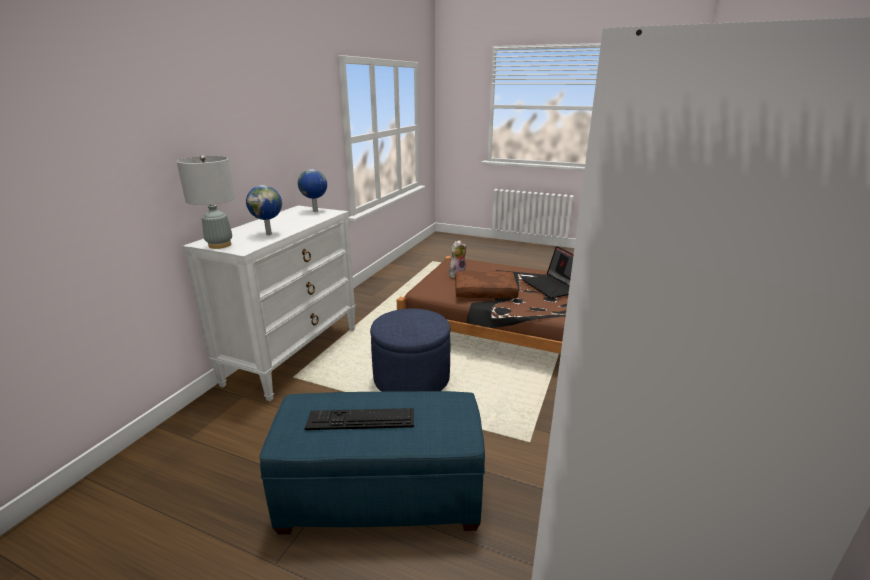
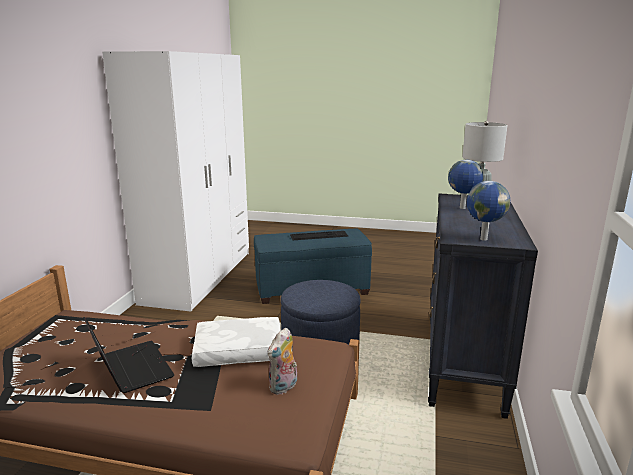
camera: 170 degrees right, 5 degrees down
white dresser [183,205,356,401] -> black dresser [428,194,538,419]
brown pillow [455,271,519,298] -> white pillow [192,317,281,367]

